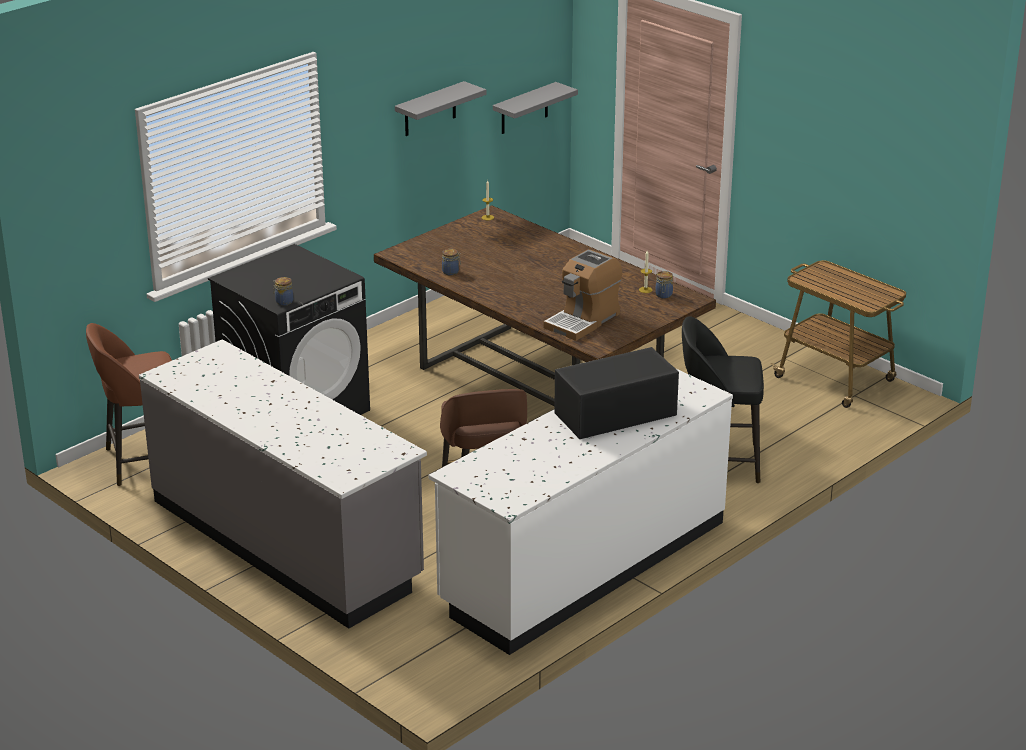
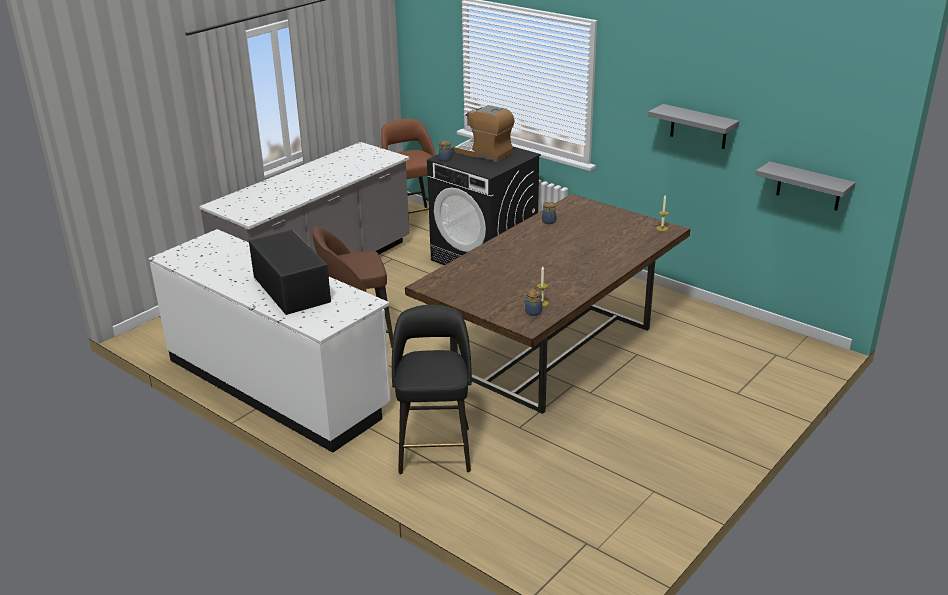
camera: 85 degrees right, 0 degrees up
coffee machine [543,249,622,341] -> coffee machine moved to [454,105,514,162]
cart [771,260,906,408] -> none

